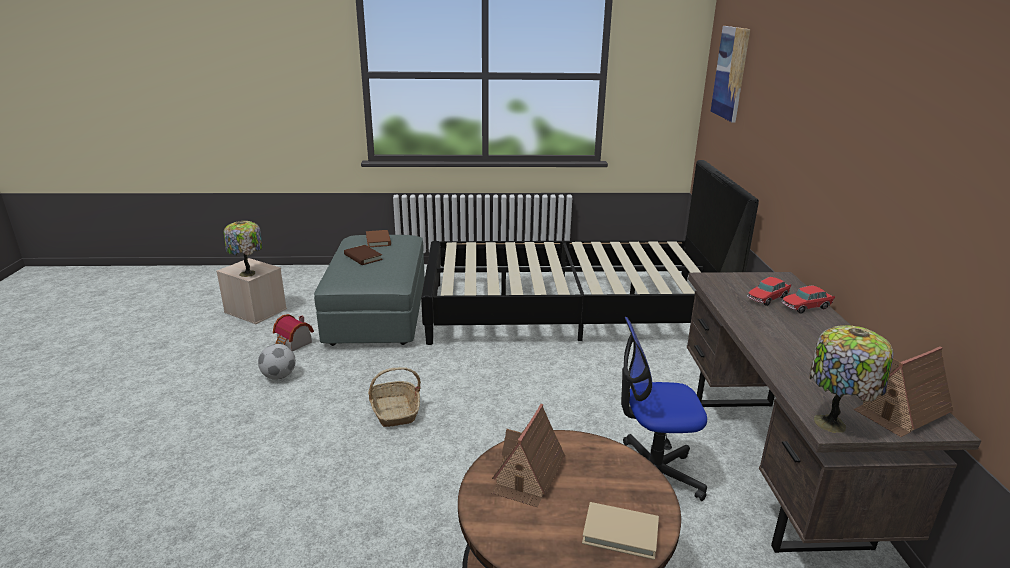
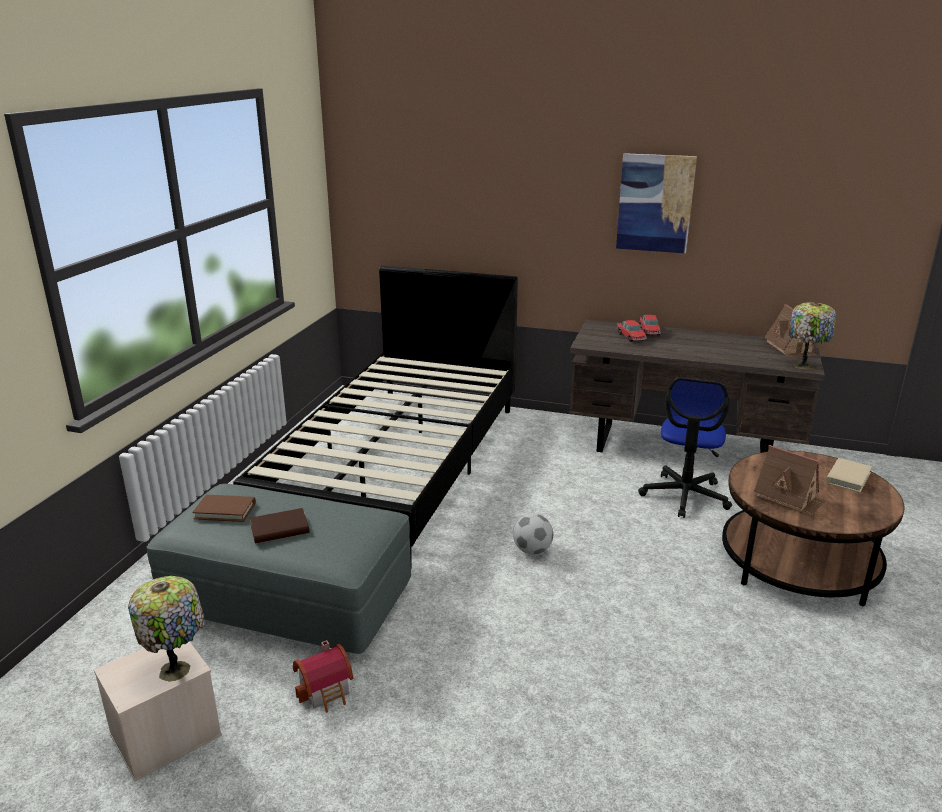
camera: 70 degrees left, 0 degrees up
football [258,344,296,380] -> football moved to [513,514,553,554]
basket [368,367,421,427] -> none
picture [711,26,750,123] -> picture moved to [616,153,697,253]

